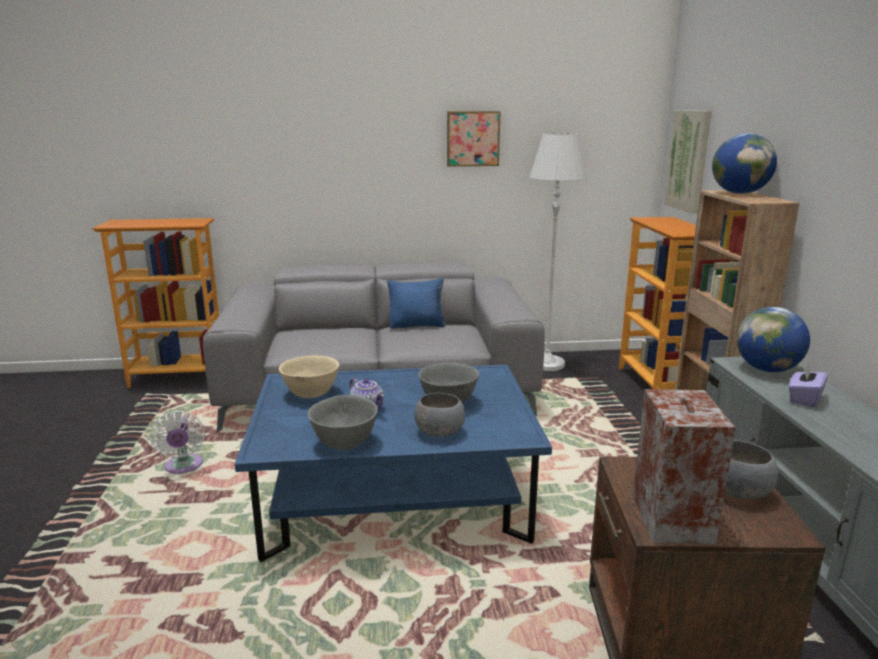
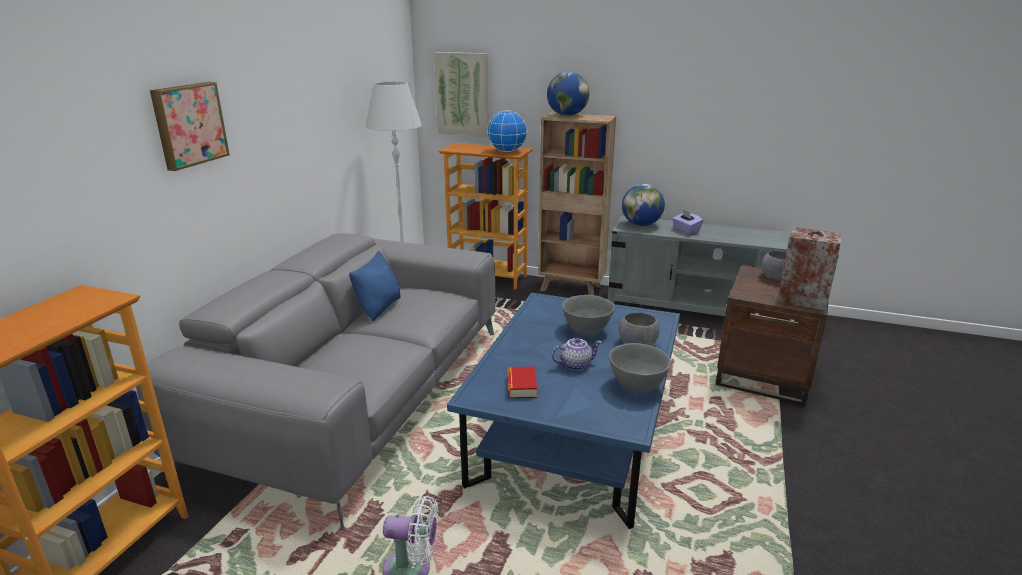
camera: 65 degrees left, 5 degrees up
beige bowl [279,356,339,398] -> book [507,367,538,398]
picture [447,111,501,166] -> picture moved to [150,82,230,171]
none -> globe [488,110,528,152]

